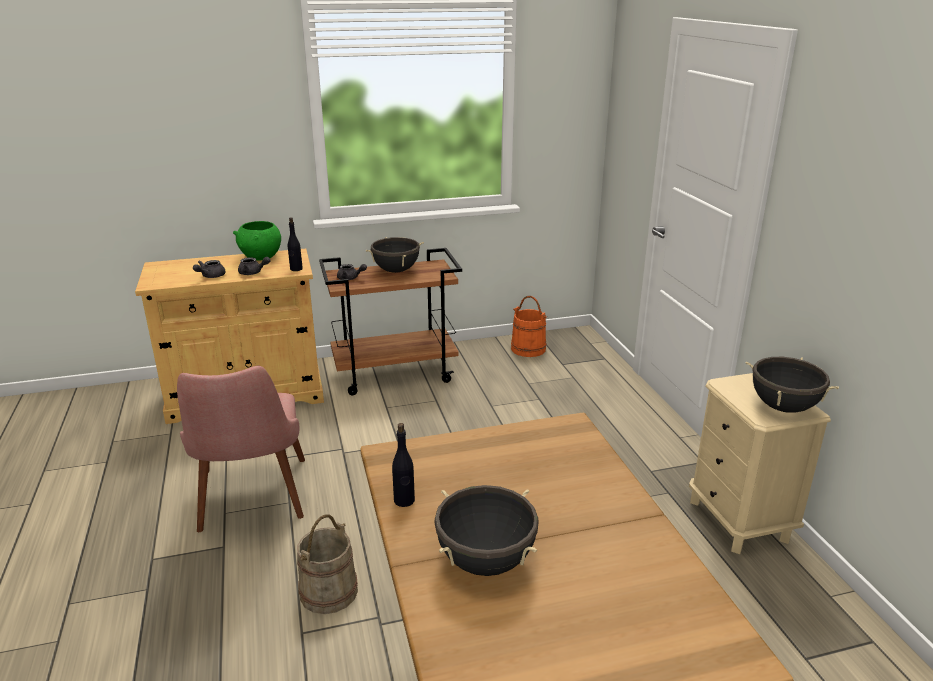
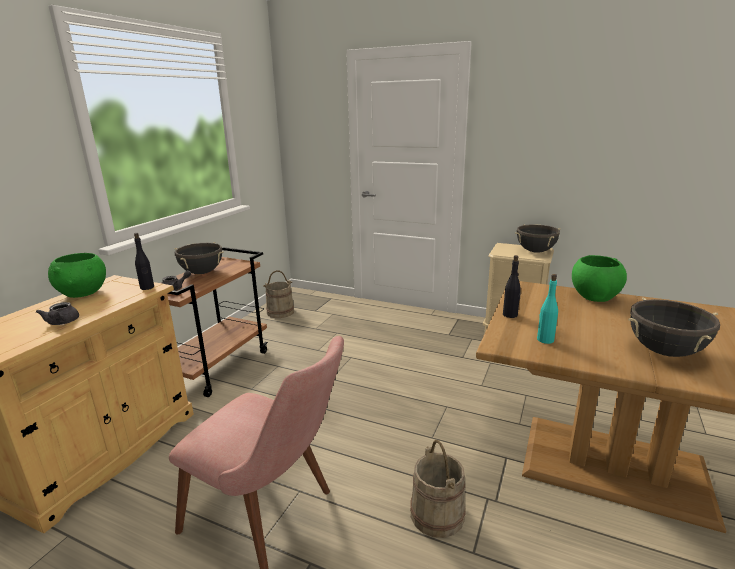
camera: 50 degrees left, 5 degrees down
grey teapot [238,257,270,275] -> none
black bottle [392,423,415,507] -> black bottle moved to [503,255,521,318]
orange bucket [511,296,547,357] -> beige bucket [263,270,294,318]
none -> turquoise bottle [537,274,558,344]
none -> green bowl [572,255,627,302]

